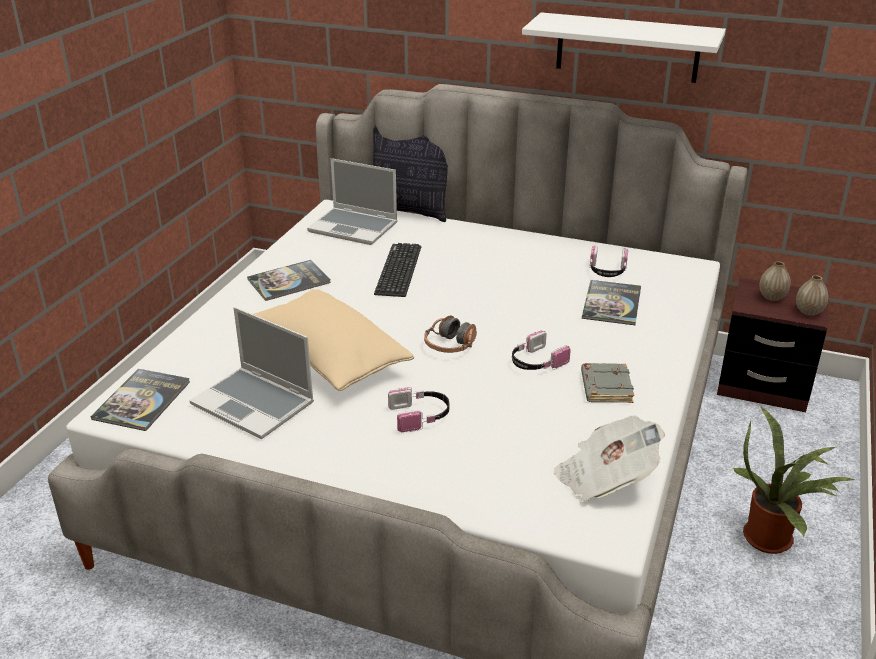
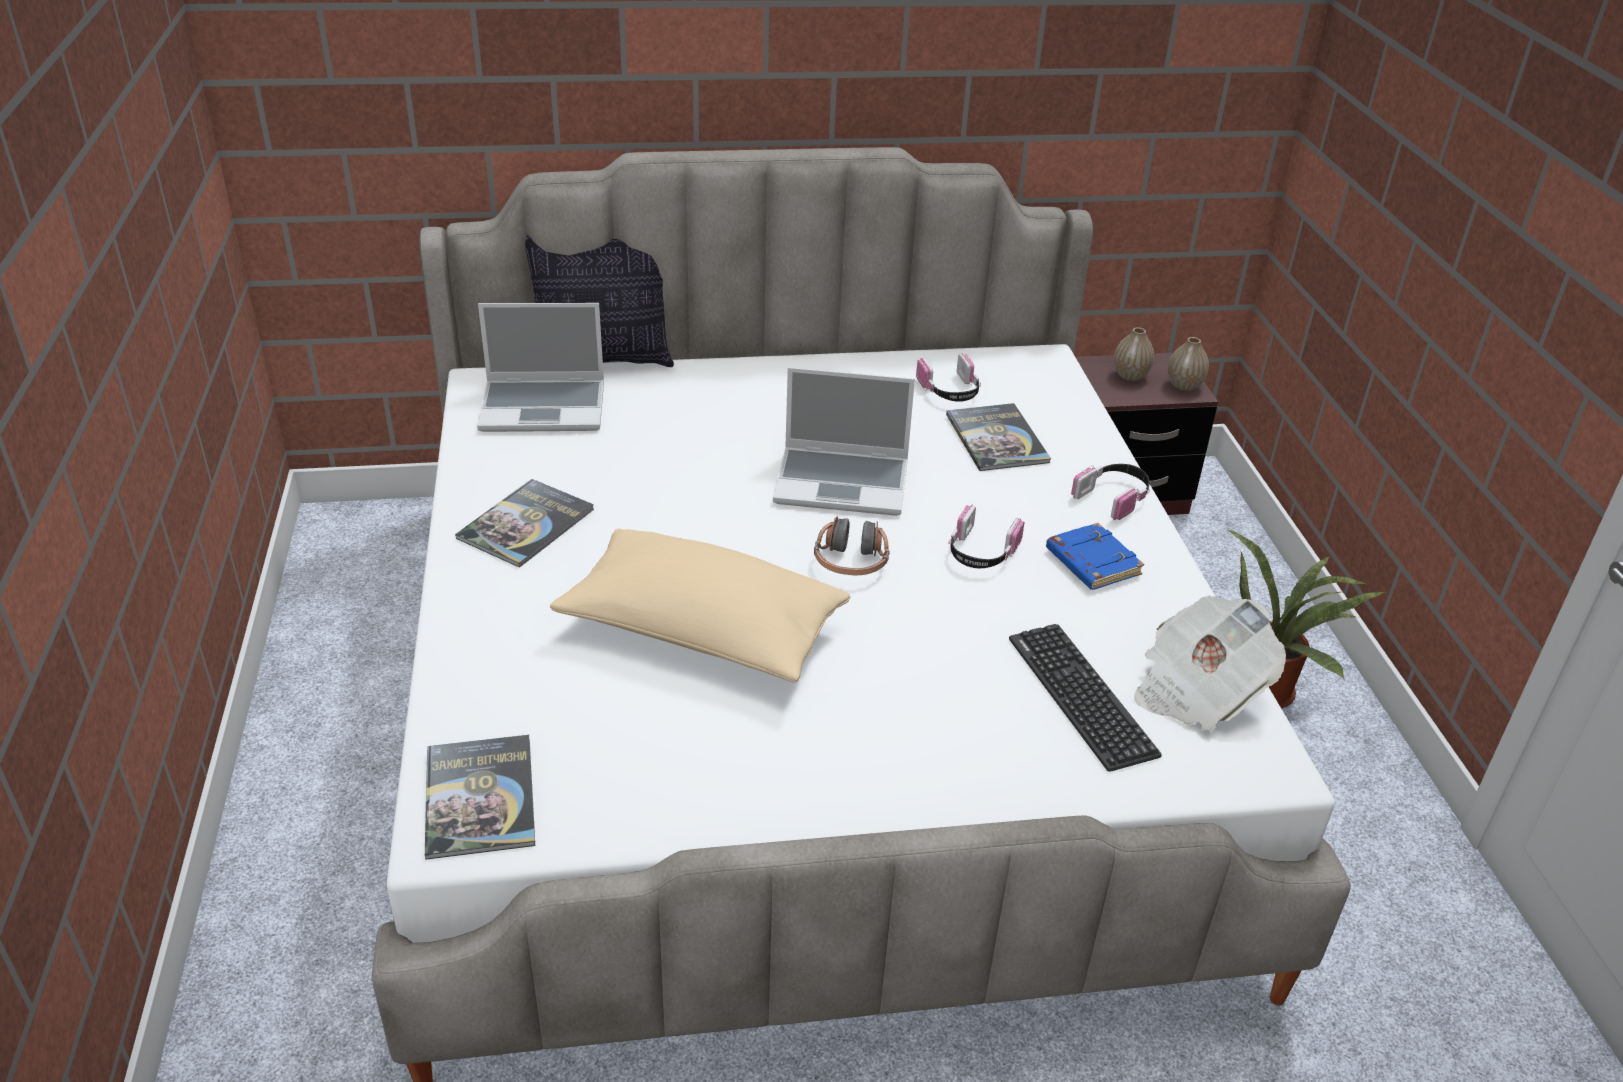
camera: 30 degrees left, 5 degrees up
laptop [189,307,314,439] -> laptop moved to [773,367,915,516]
keyboard [374,243,421,297] -> keyboard moved to [1009,624,1162,772]
headphones [388,387,449,432] -> headphones moved to [1071,464,1150,520]
white shelf [522,12,726,83] -> none
grey book [581,363,634,403] -> blue book [1046,523,1144,590]

